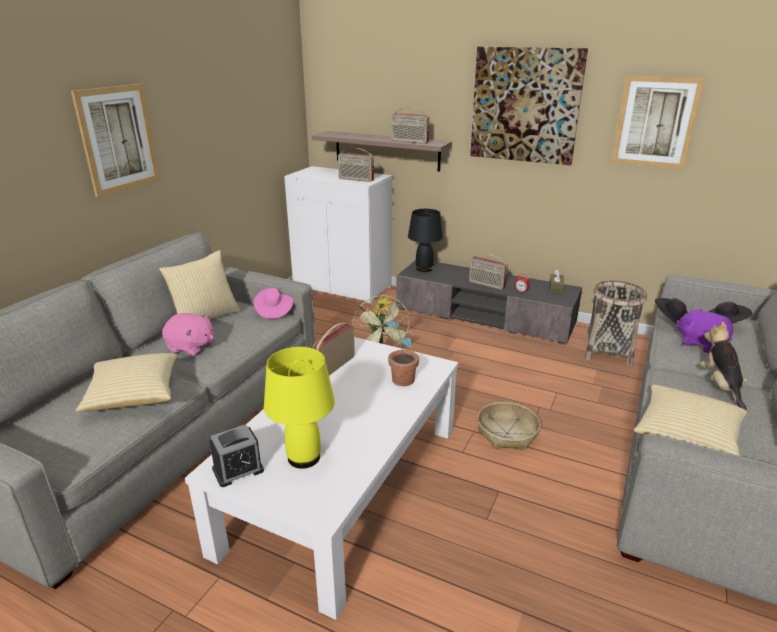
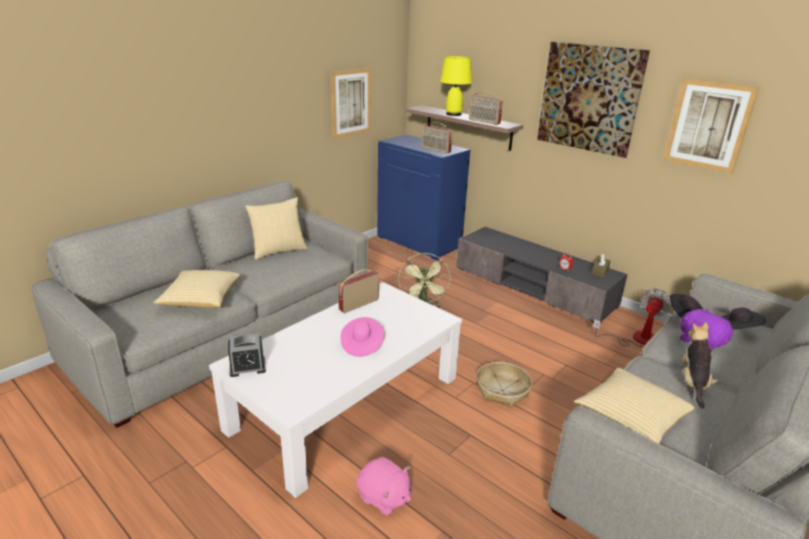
camera: 15 degrees right, 0 degrees up
picture [71,84,160,197] -> picture moved to [331,68,371,139]
pink plush toy [162,313,214,356] -> pink plush toy moved to [357,457,411,516]
pink hat [254,288,294,319] -> pink hat moved to [341,317,385,357]
yellow table lamp [264,347,335,469] -> yellow table lamp moved to [440,56,472,116]
white cabinet [284,166,392,303] -> blue cabinet [377,134,470,261]
potted plant [372,295,419,386] -> none
black table lamp [408,209,443,272] -> none
radio [469,254,508,290] -> none
basket [585,281,647,367] -> fan [593,289,672,347]

